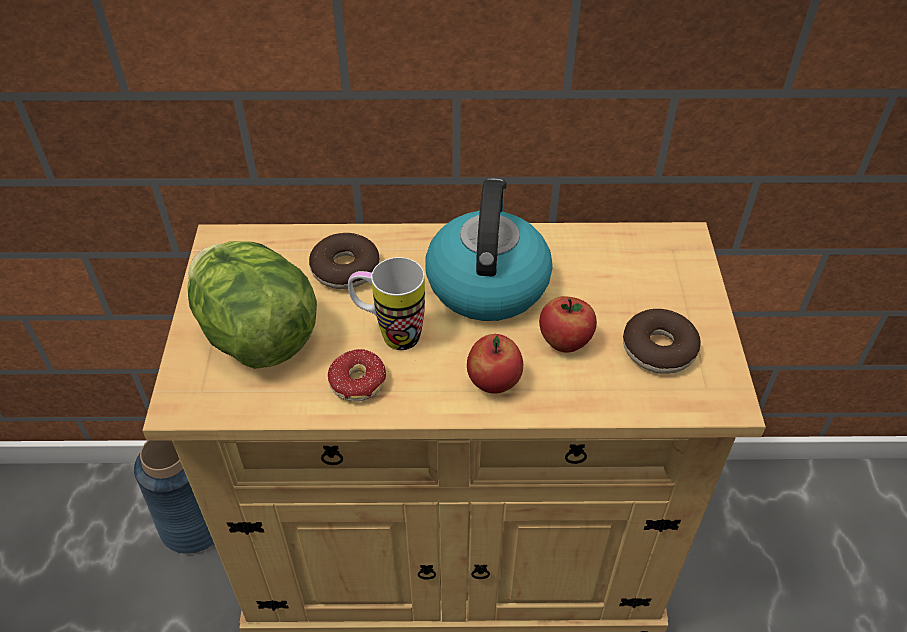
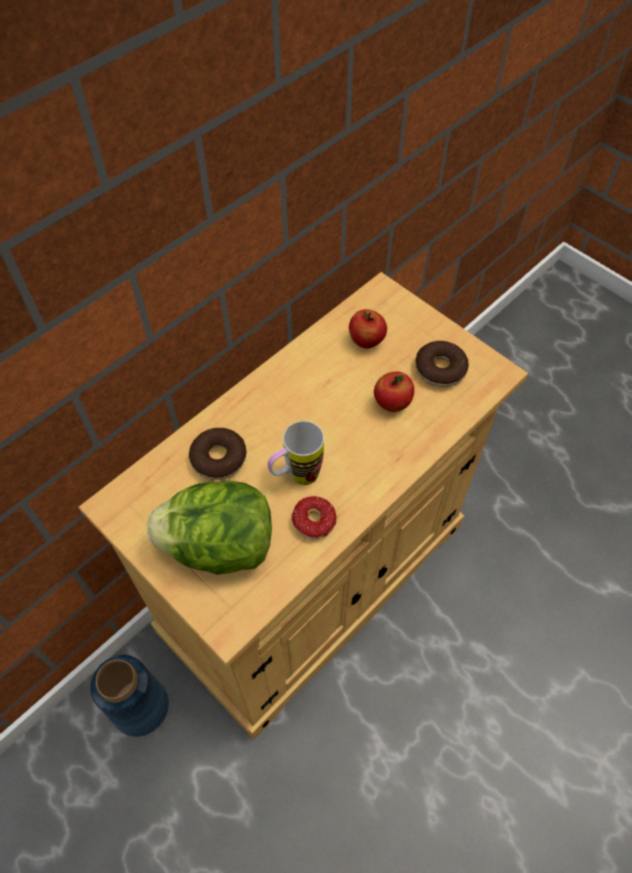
camera: 45 degrees left, 10 degrees up
kettle [425,178,553,321] -> none
apple [467,334,523,394] -> apple moved to [349,309,387,348]

